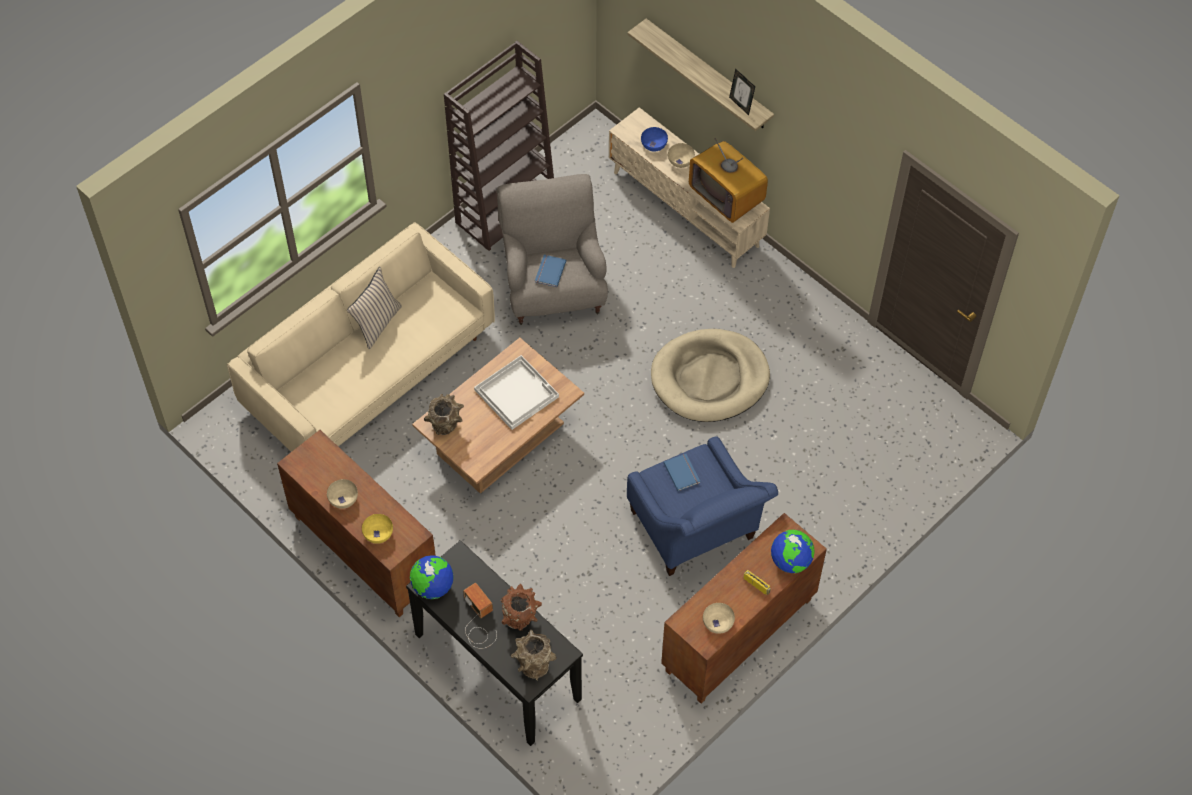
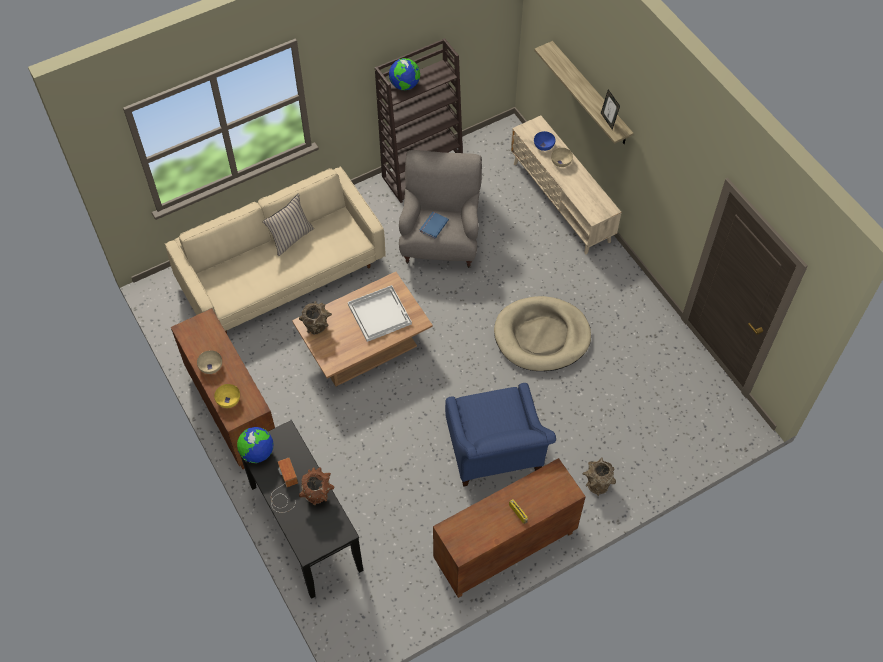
camera: 15 degrees right, 0 degrees up
brown vase [511,630,557,681] -> brown vase moved to [583,457,616,496]
blue book [664,454,701,491] -> none
television [689,138,768,223] -> none
beige bowl [703,603,735,634] -> none
globe [771,530,815,573] -> globe moved to [389,58,420,90]

